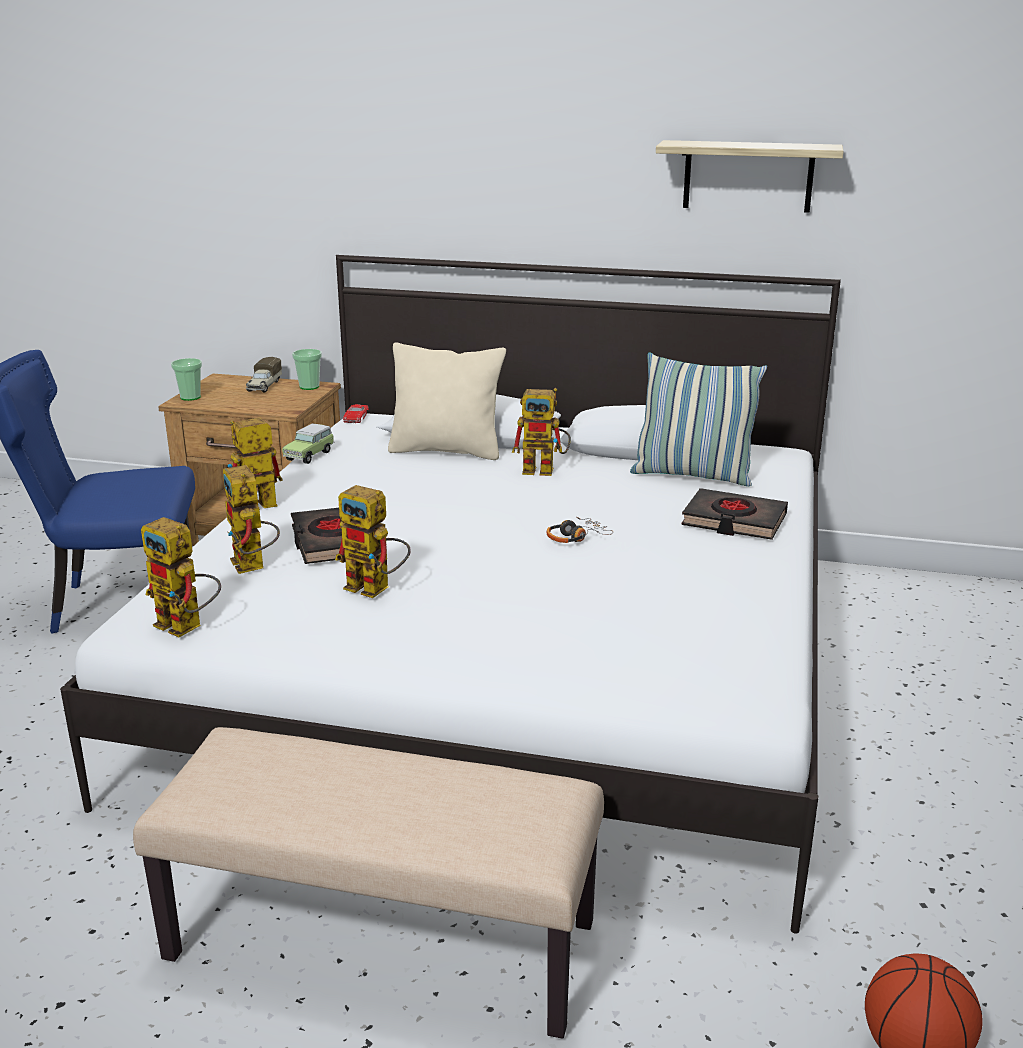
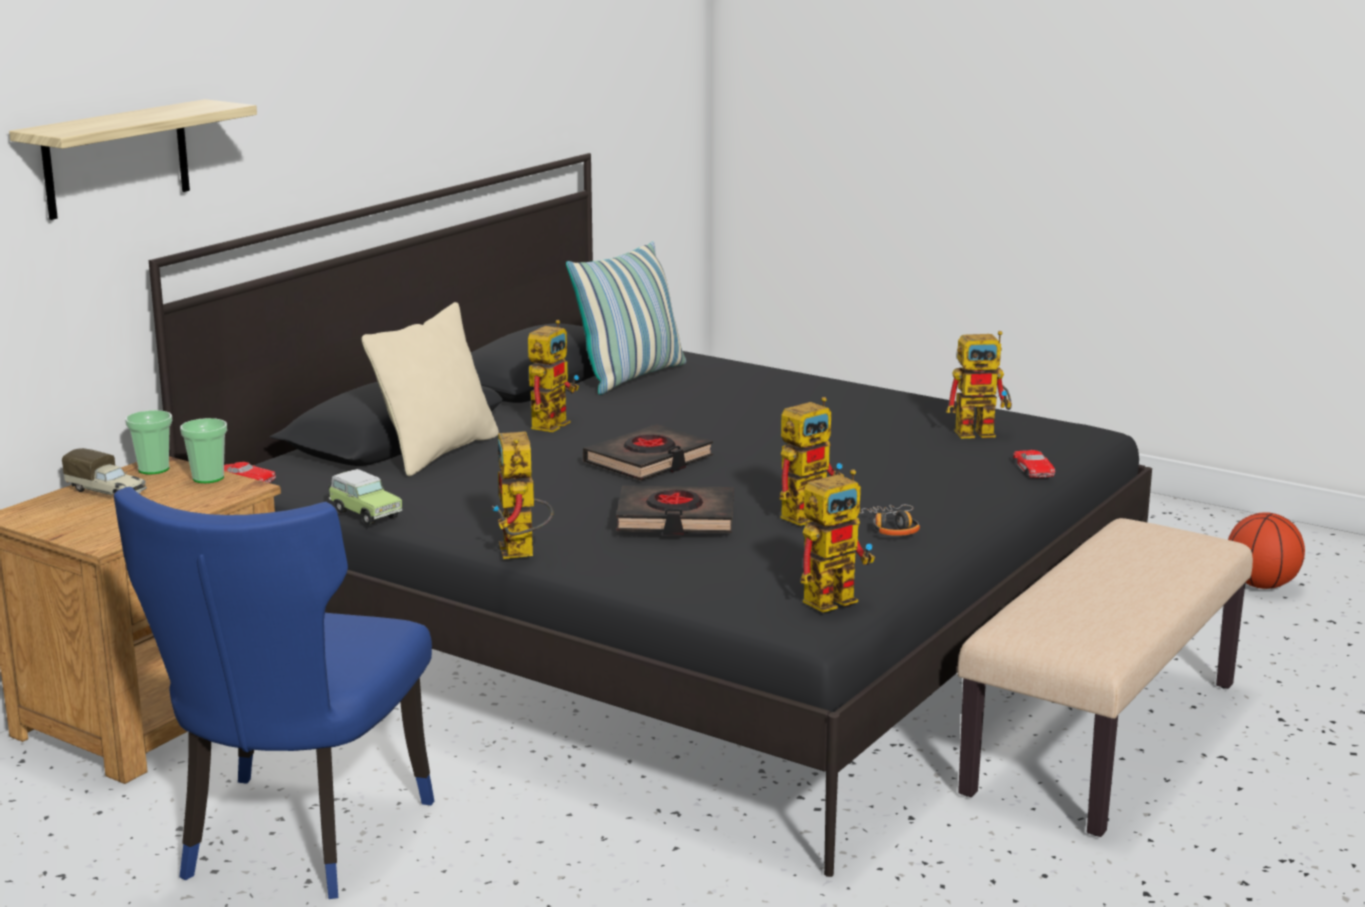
camera: 70 degrees left, 5 degrees down
white bed [60,255,841,934] -> black bed [149,153,1152,877]
cup [171,358,202,401] -> cup moved to [180,418,227,483]
toy robot [223,465,280,574] -> toy robot moved to [946,331,1012,439]
headphones [547,517,613,543] -> headphones moved to [859,505,920,536]
shelf [656,140,844,213] -> shelf moved to [9,99,257,220]
black book [681,488,788,540] -> black book moved to [583,424,713,481]
none -> red toy car [1013,450,1055,478]

